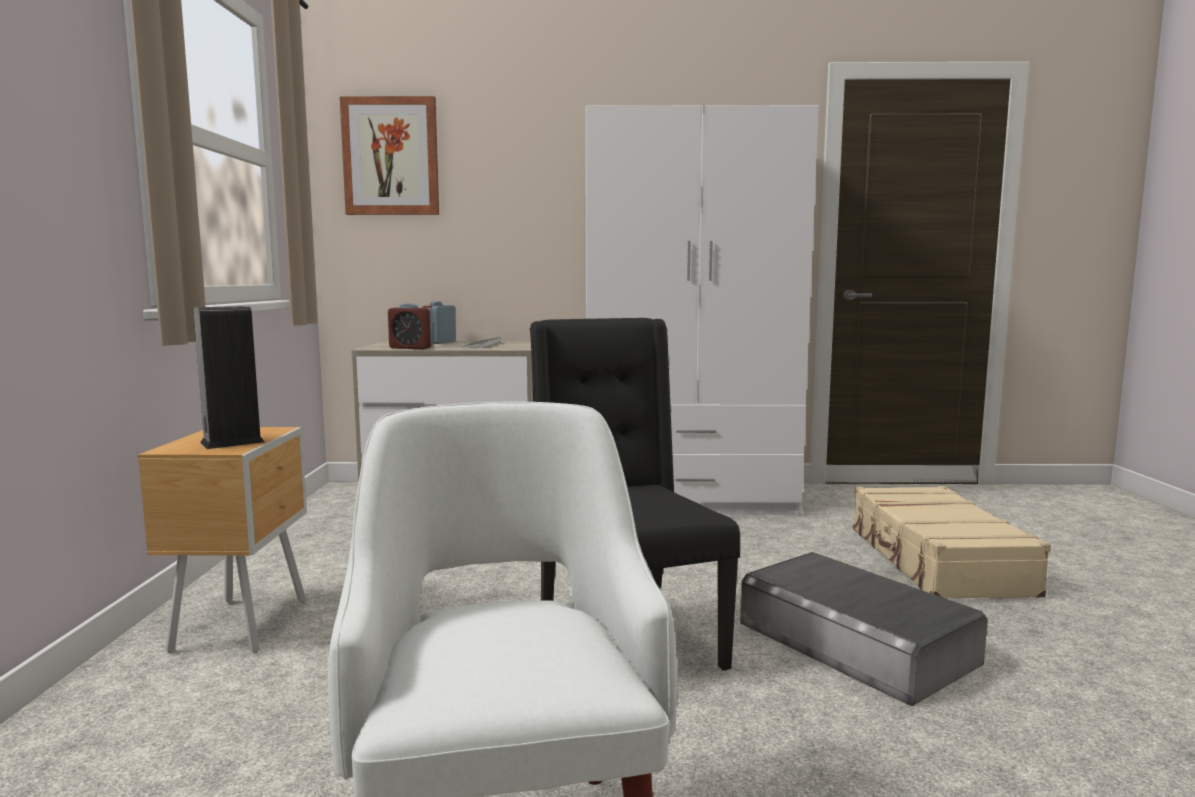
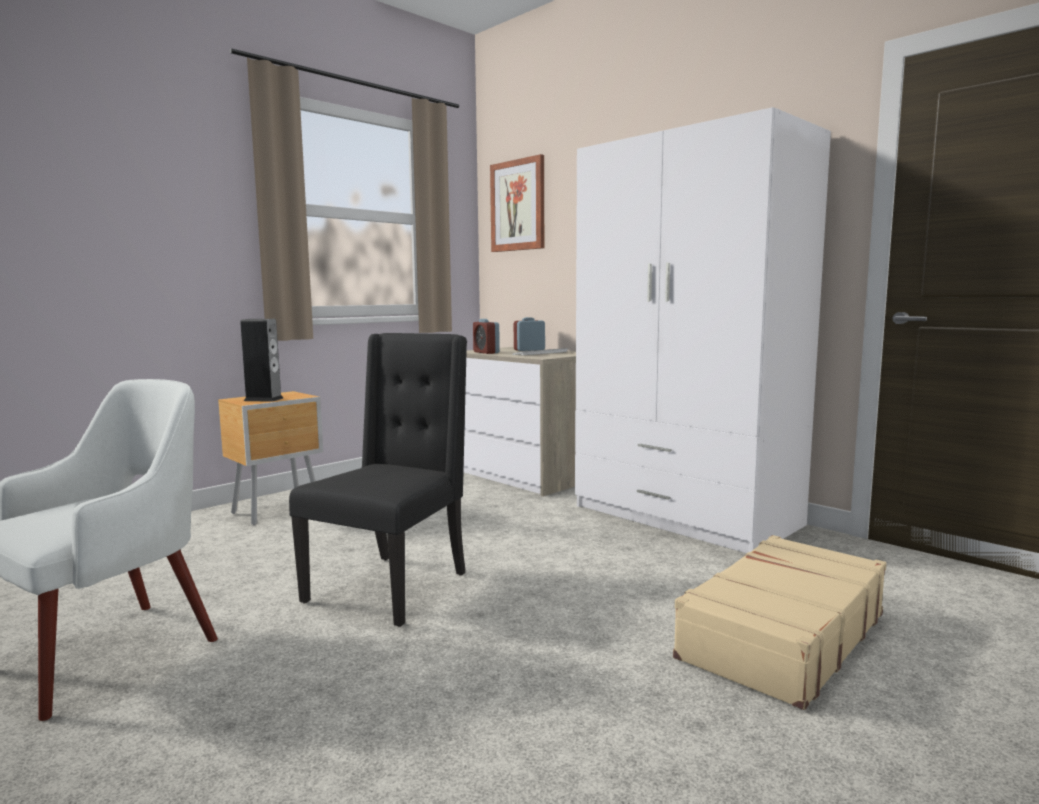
camera: 45 degrees right, 0 degrees up
grey storage box [740,552,988,706] -> none

